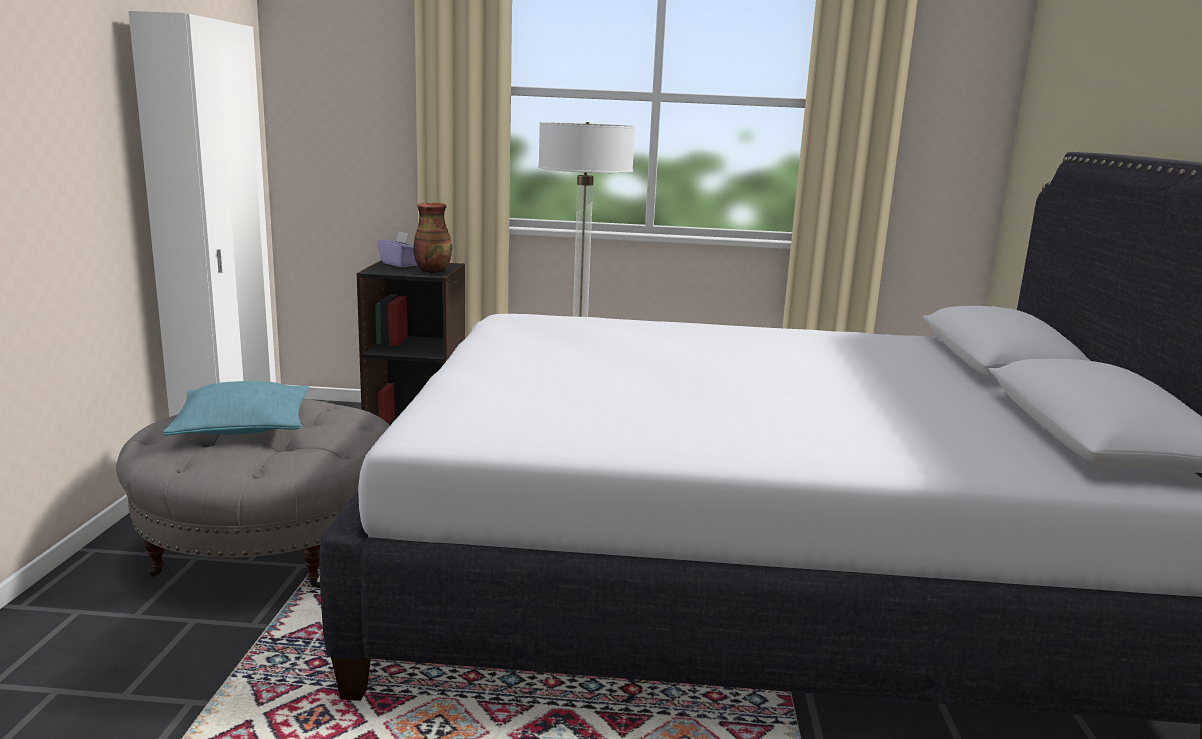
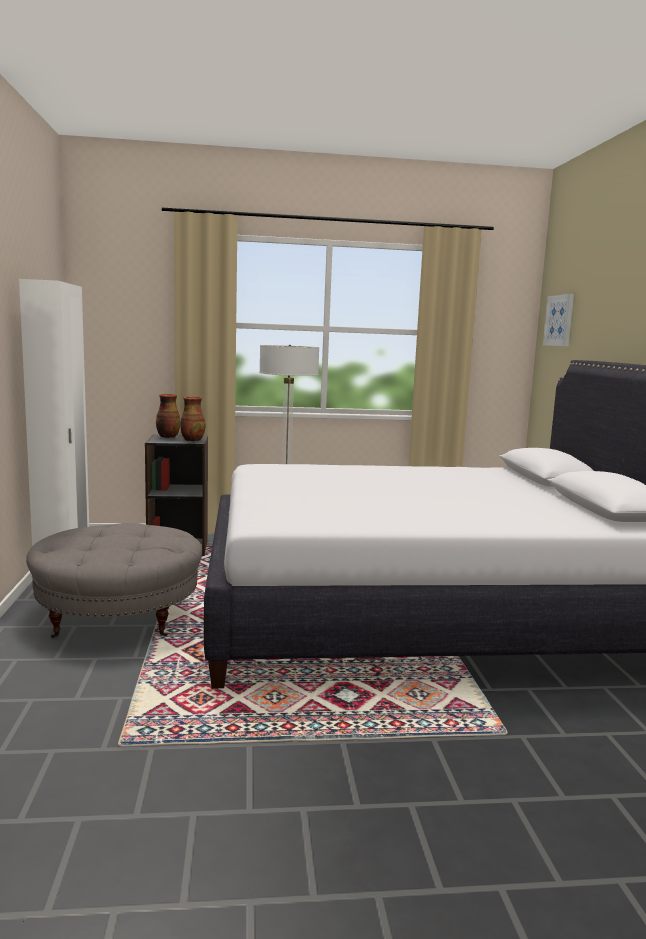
camera: 10 degrees left, 5 degrees down
turquoise pillow [162,381,309,436] -> none
purple tissue box [378,231,417,267] -> vase [156,394,181,438]
none -> picture [543,294,574,346]

